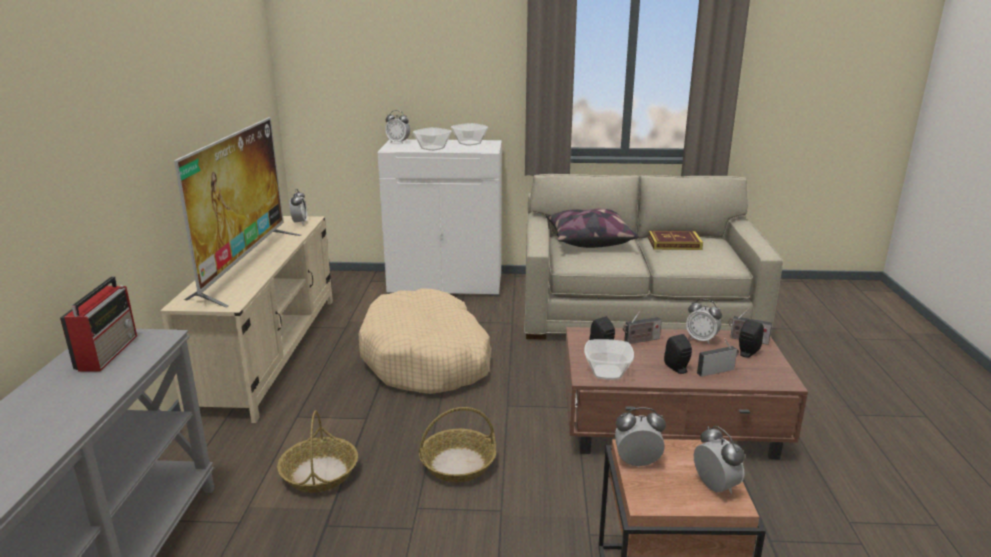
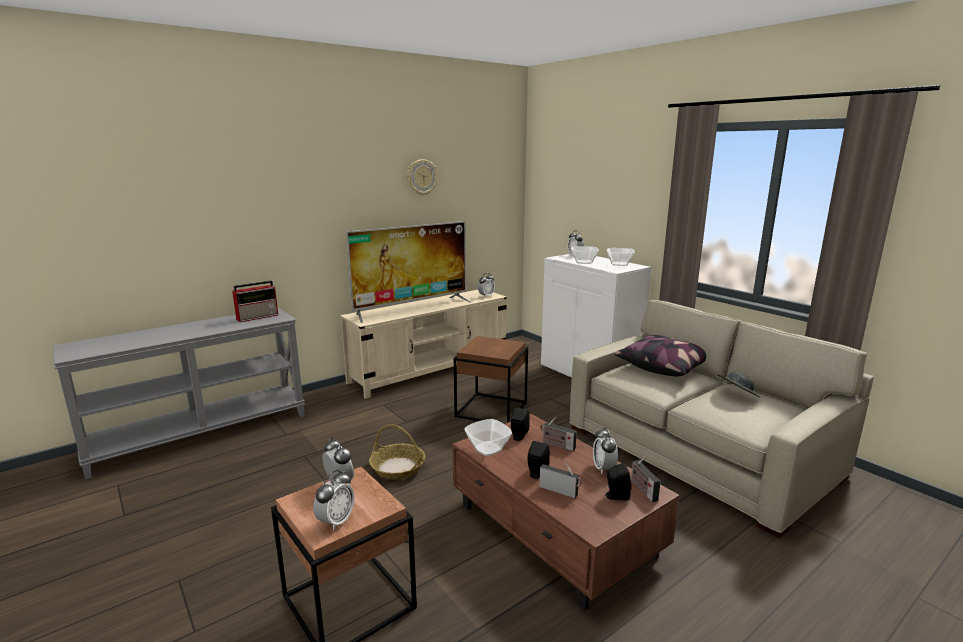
camera: 50 degrees right, 5 degrees down
basket [277,410,358,492] -> none
beige dog bed [358,288,492,394] -> brown side table [454,336,528,424]
book [648,231,703,250] -> grey hat [717,372,761,398]
none -> wall clock [407,159,438,196]

